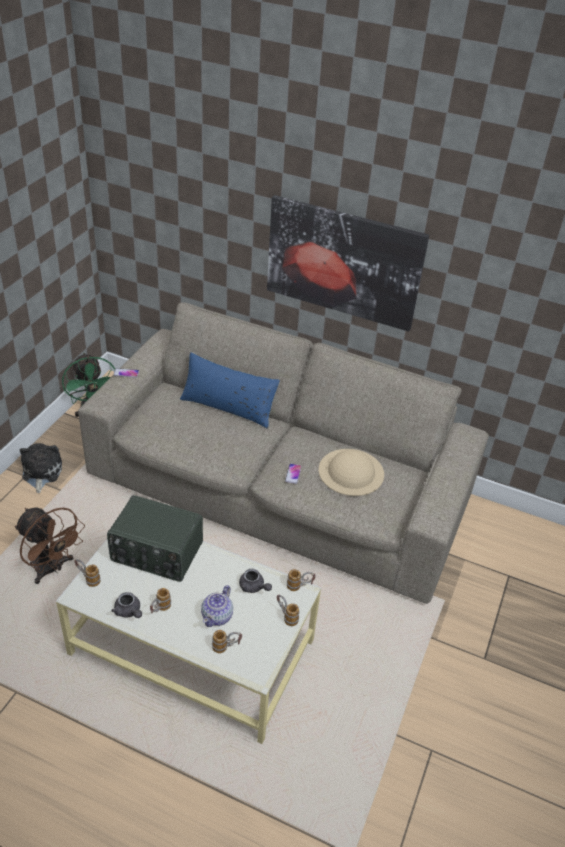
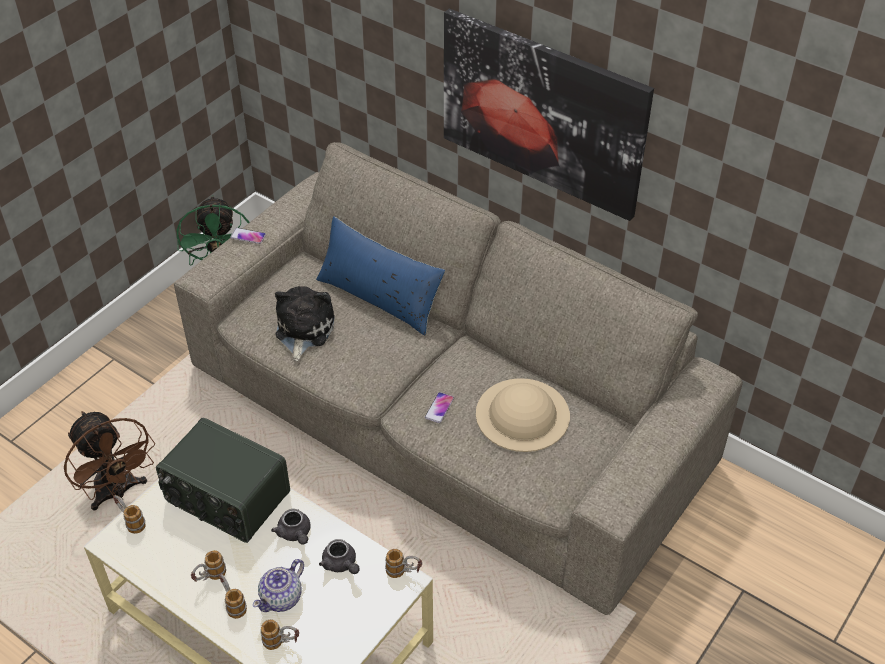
camera: 15 degrees right, 5 degrees up
plush toy [20,443,62,493] -> plush toy moved to [275,286,335,361]
grey teapot [111,592,142,618] -> grey teapot moved to [271,509,311,545]
mug [277,595,299,626] -> mug moved to [219,574,247,619]

